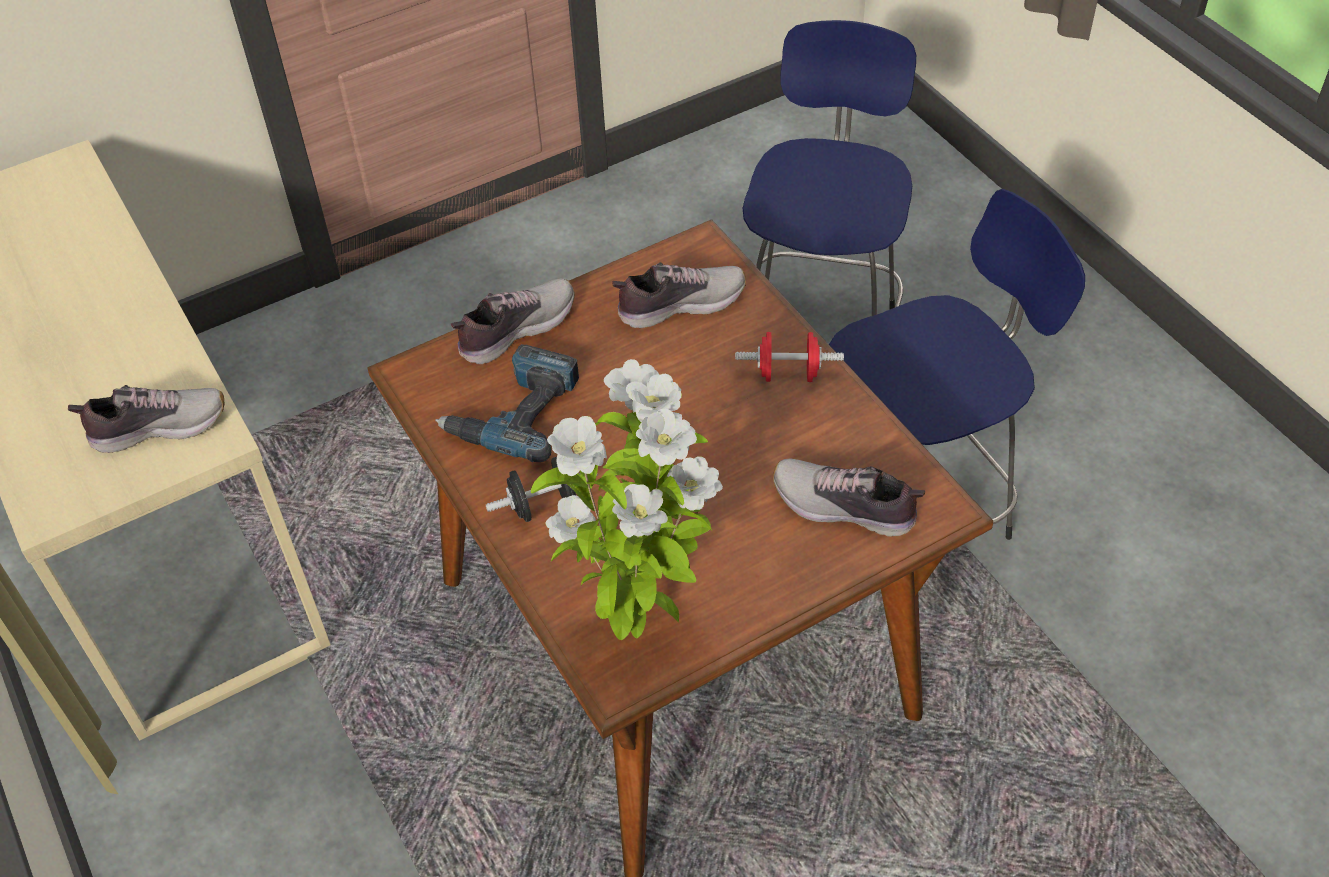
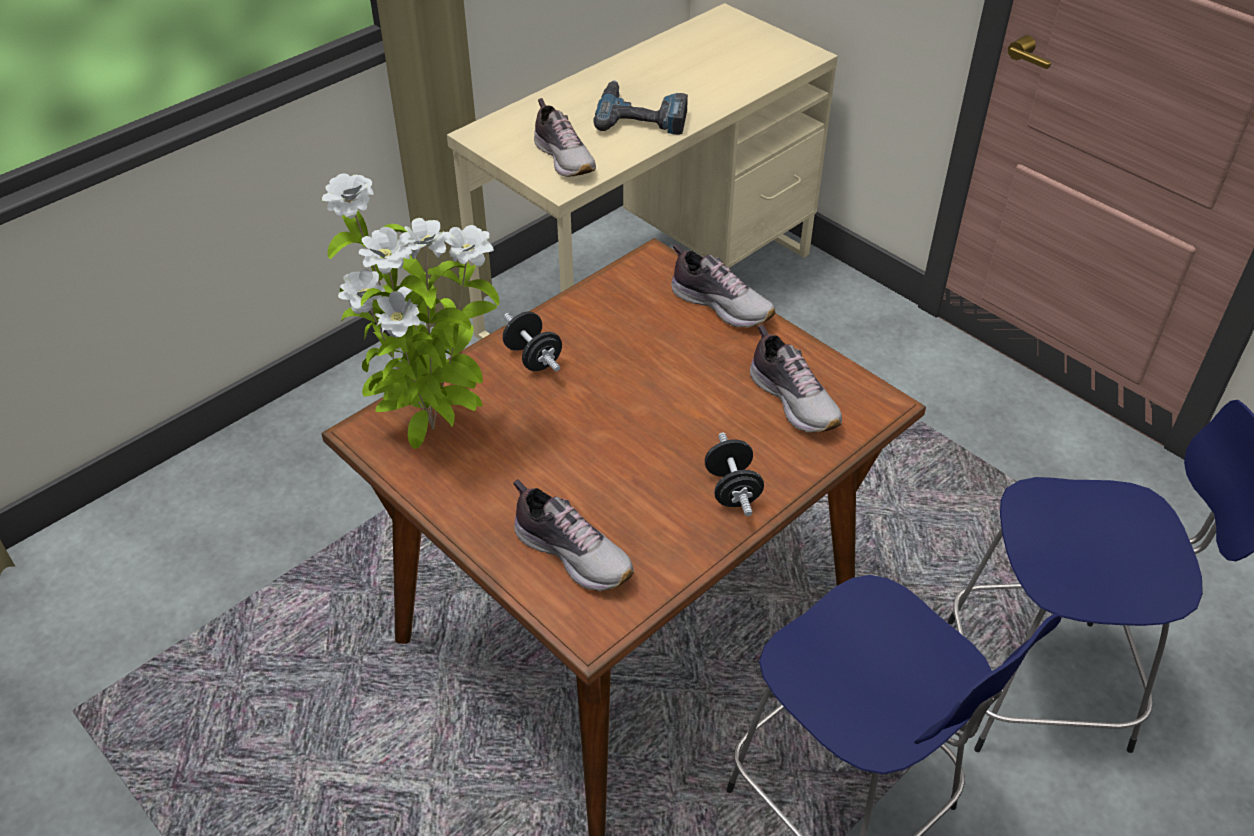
camera: 75 degrees right, 5 degrees down
power drill [435,344,579,462] -> power drill moved to [594,80,688,135]
red dumbbell [735,332,844,382] -> black dumbbell [705,432,764,516]
shoe [773,458,925,537] -> shoe turned 120 degrees clockwise [513,479,634,591]

